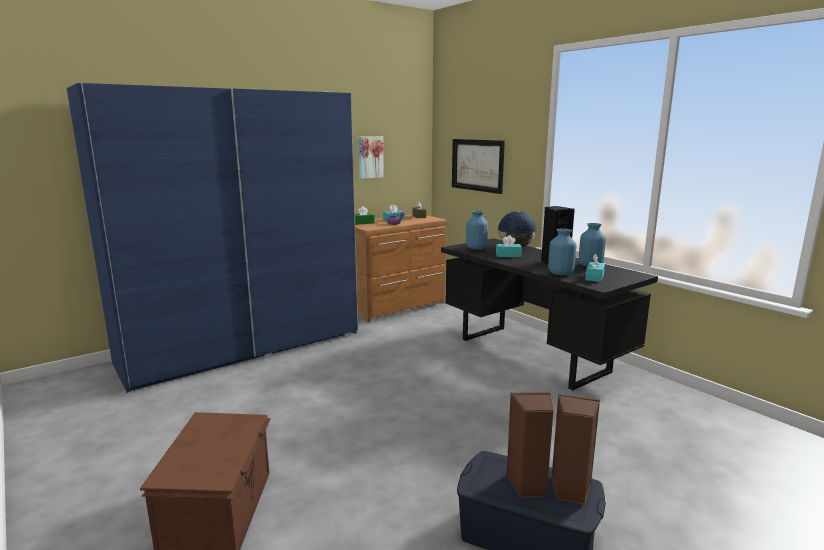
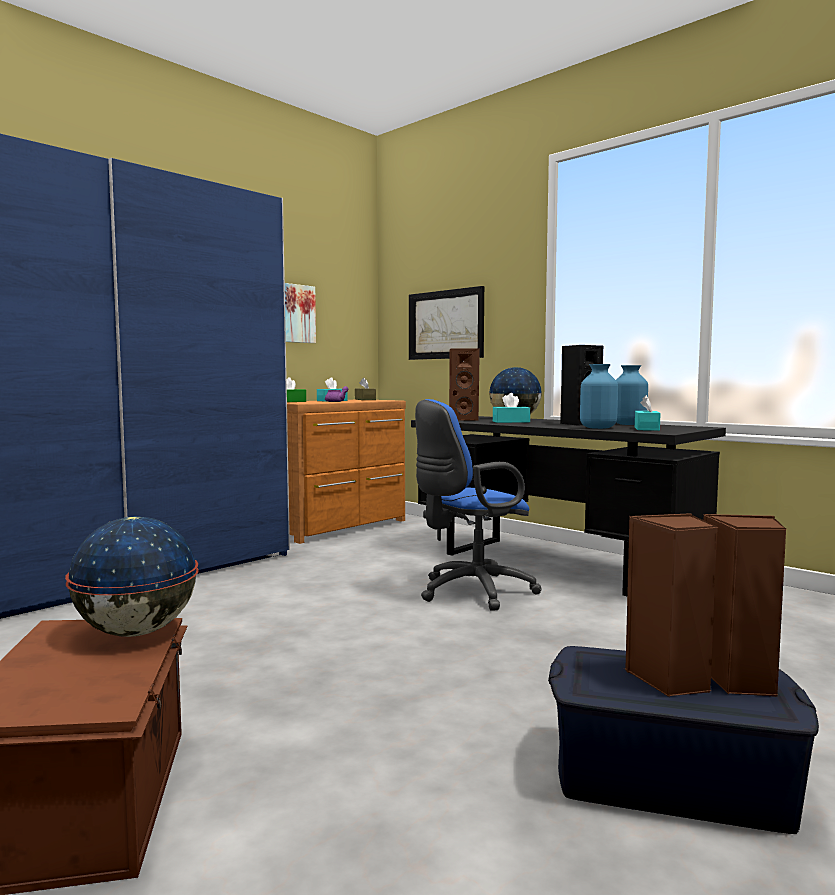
camera: 10 degrees left, 10 degrees down
blue vase [466,211,488,250] -> brown speaker [449,348,480,421]
none -> globe [65,516,199,637]
none -> blue office chair [415,399,542,611]

